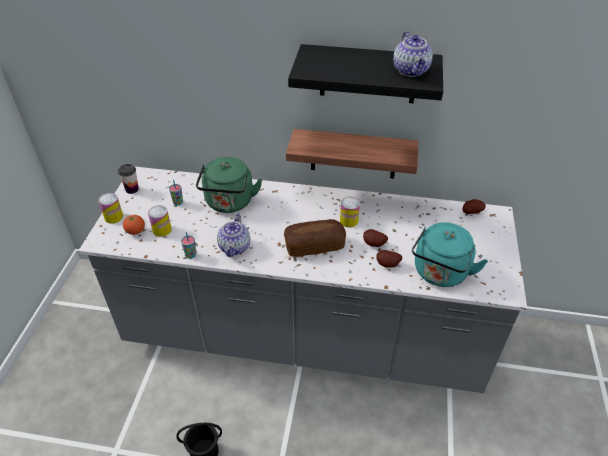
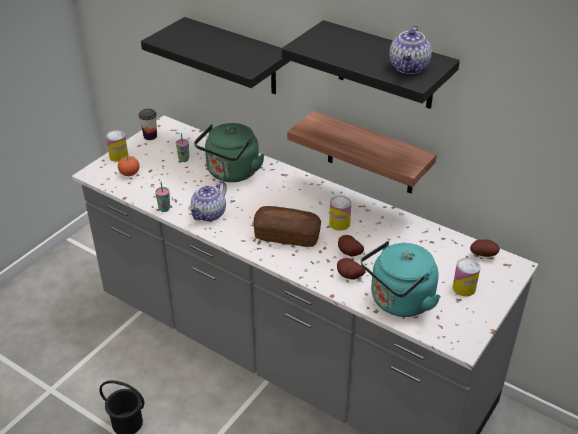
camera: 25 degrees right, 5 degrees down
can [148,205,172,237] -> can moved to [453,258,480,296]
none -> black shelf [141,17,290,94]

